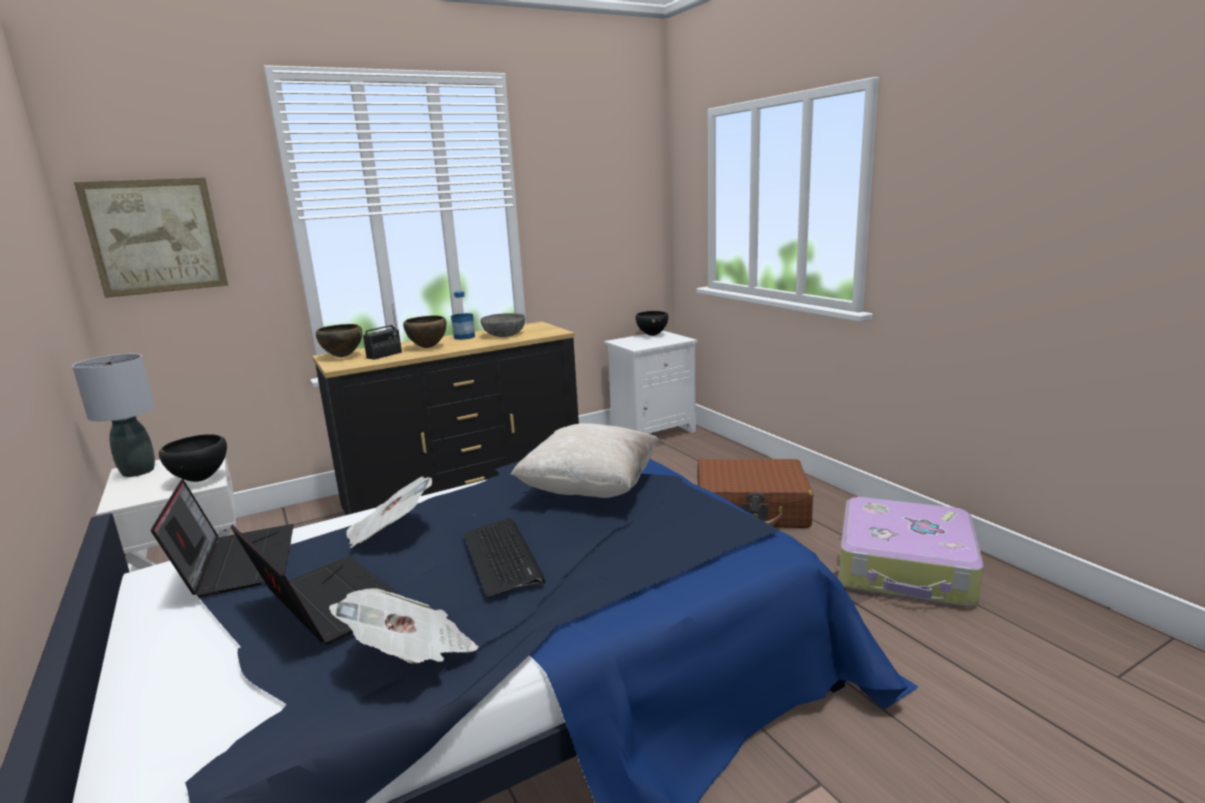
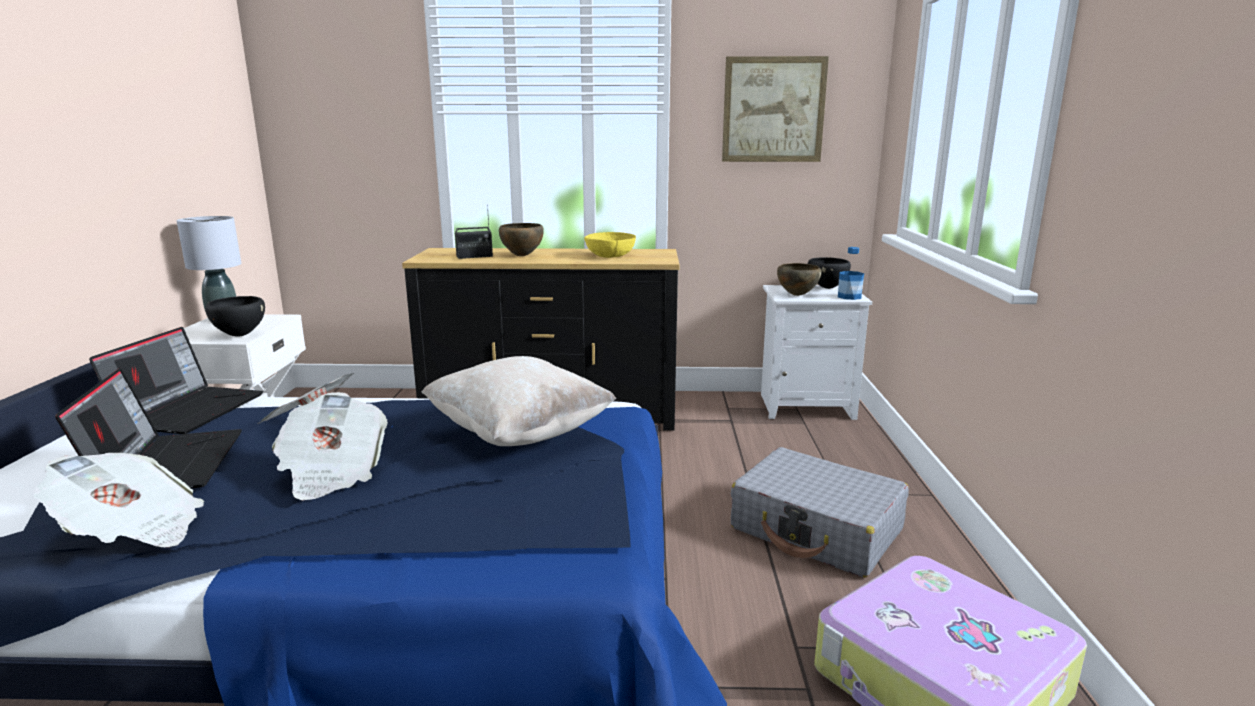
camera: 30 degrees right, 0 degrees up
picture [74,178,228,298] -> picture moved to [722,56,829,162]
brown bowl [316,324,362,357] -> brown bowl moved to [777,263,822,296]
bottle [451,291,475,340] -> bottle moved to [838,247,864,300]
keyboard [463,518,545,597] -> newspaper [272,392,388,501]
grey bowl [480,313,525,337] -> yellow bowl [584,232,636,258]
brown suitcase [697,459,813,528] -> grey suitcase [731,447,909,578]

